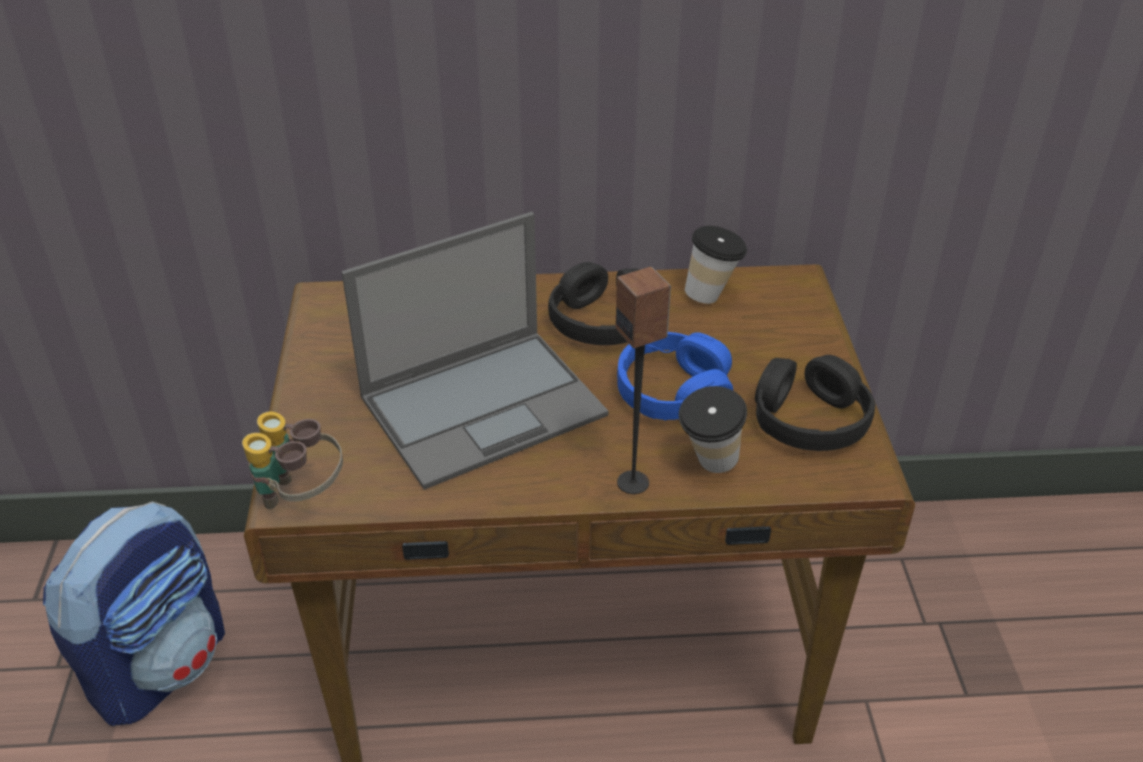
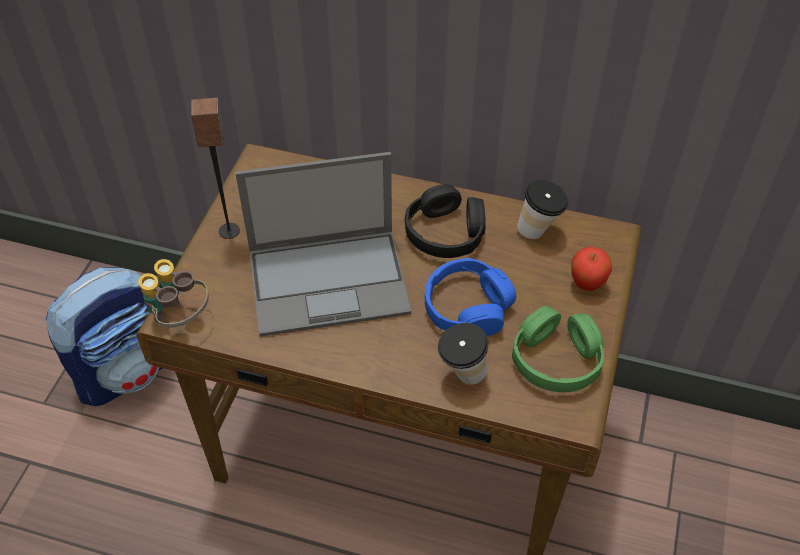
camera: 20 degrees right, 10 degrees up
speaker [615,267,671,494] -> speaker moved to [191,98,240,239]
black headphones [755,355,876,451] -> green headphones [512,306,604,392]
none -> apple [571,247,612,291]

